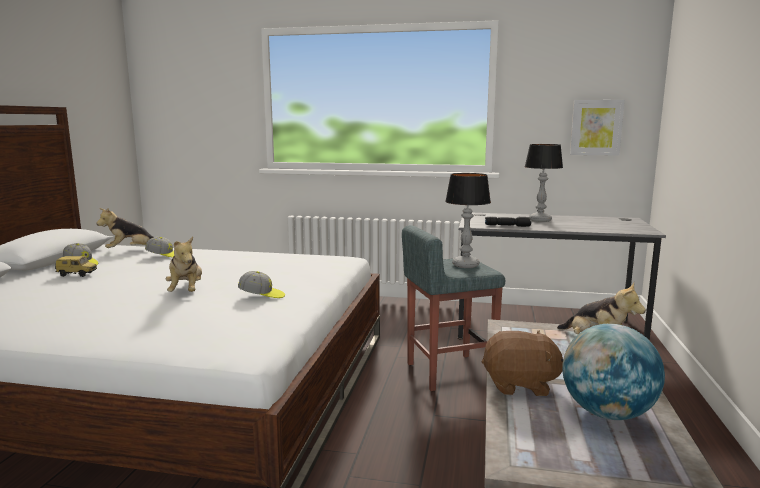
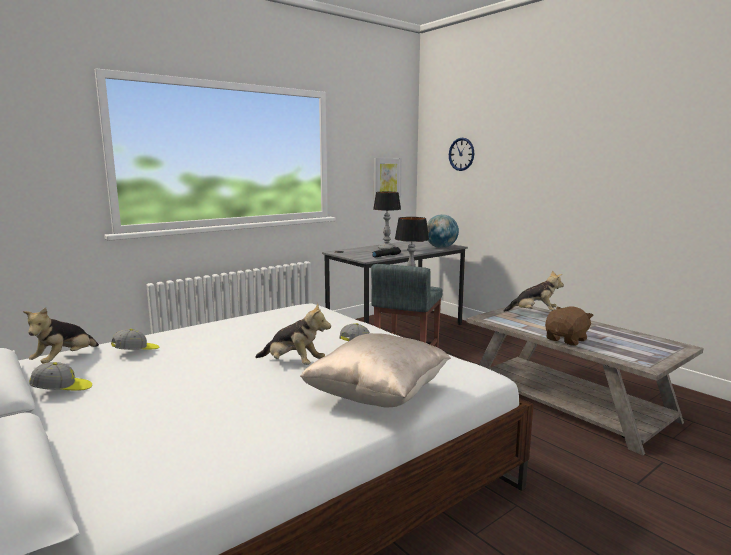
camera: 50 degrees left, 0 degrees up
toy car [55,256,97,277] -> none
globe [562,324,665,420] -> globe moved to [427,214,459,248]
none -> beige pillow [300,333,451,407]
none -> wall clock [449,138,474,171]

